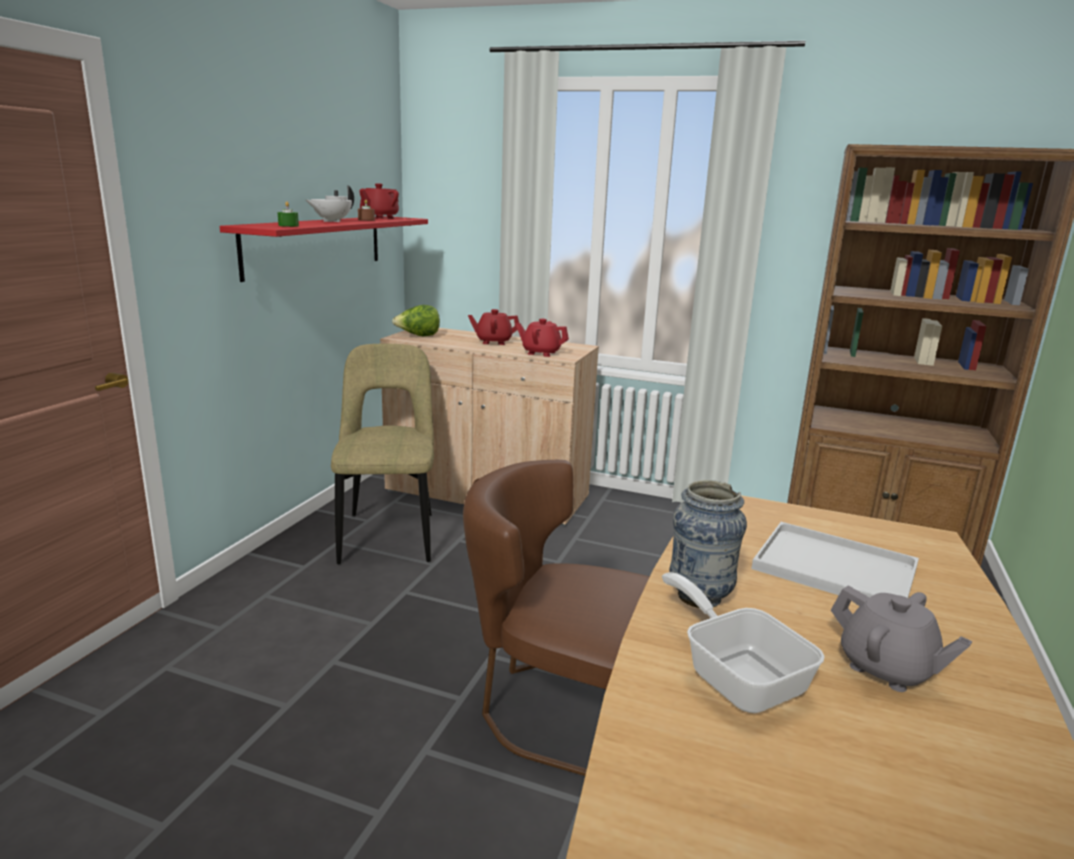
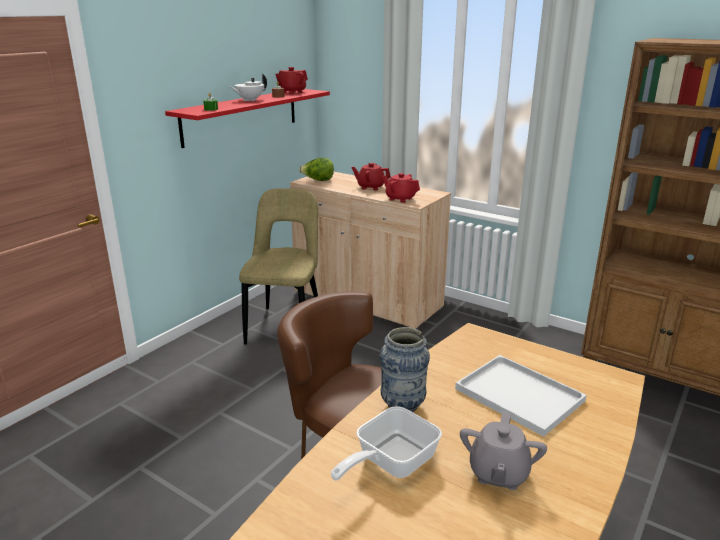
camera: 15 degrees right, 5 degrees up
frying pan [662,572,825,713] -> frying pan turned 120 degrees counterclockwise [331,406,442,481]
grey teapot [831,585,972,692] -> grey teapot turned 45 degrees clockwise [460,412,547,490]

